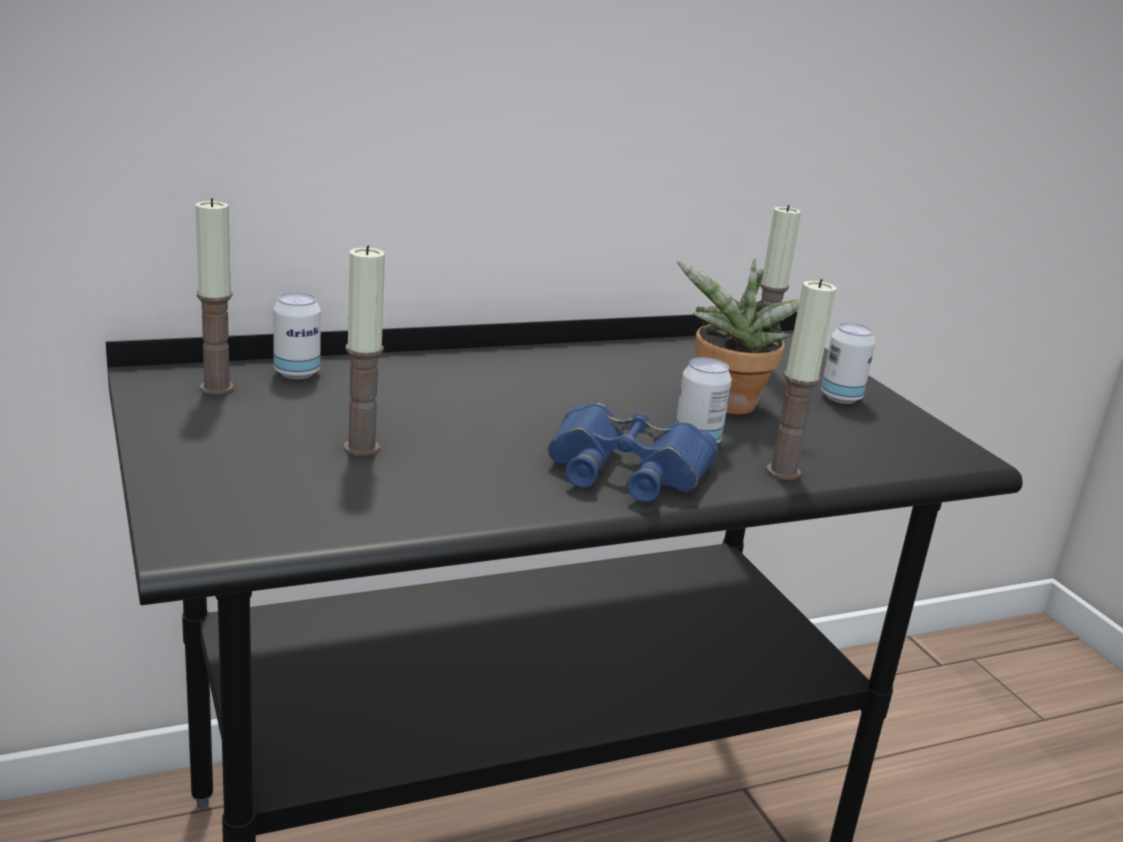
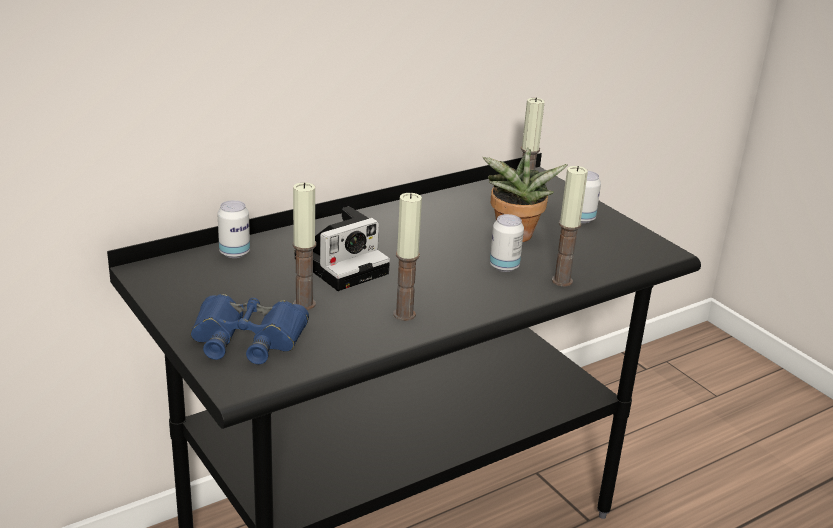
camera: 10 degrees left, 5 degrees up
candle [195,198,234,395] -> candle moved to [393,193,422,321]
blue binoculars [548,403,718,502] -> blue binoculars moved to [190,294,309,364]
none -> camera [295,206,390,291]

